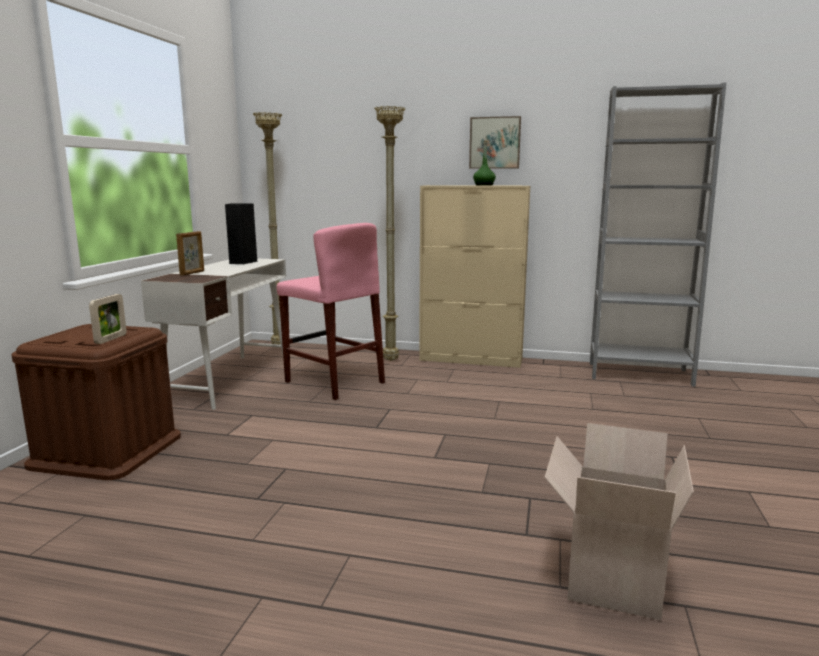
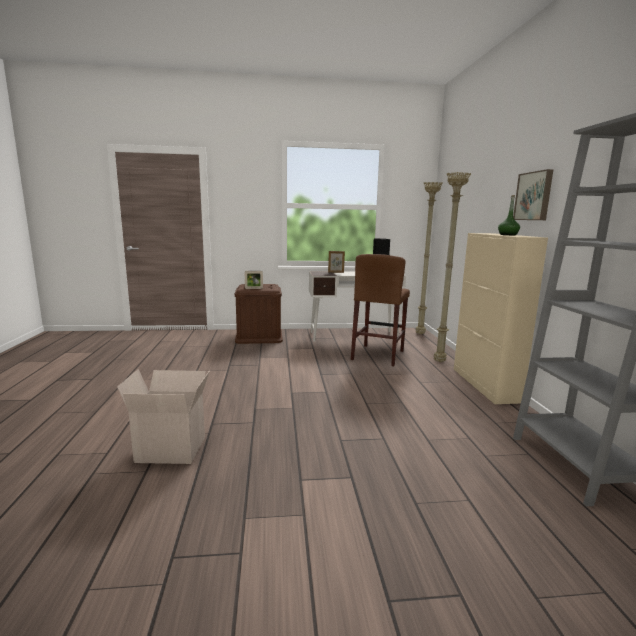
camera: 70 degrees right, 0 degrees up
pink stool [277,223,385,400] -> brown stool [351,254,410,366]

